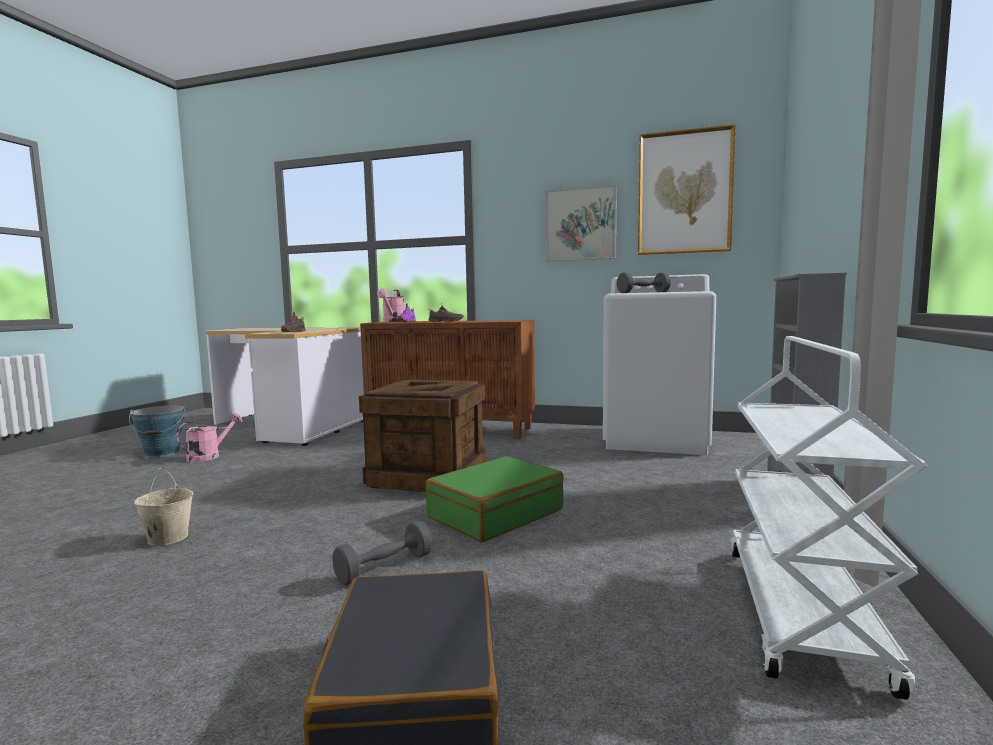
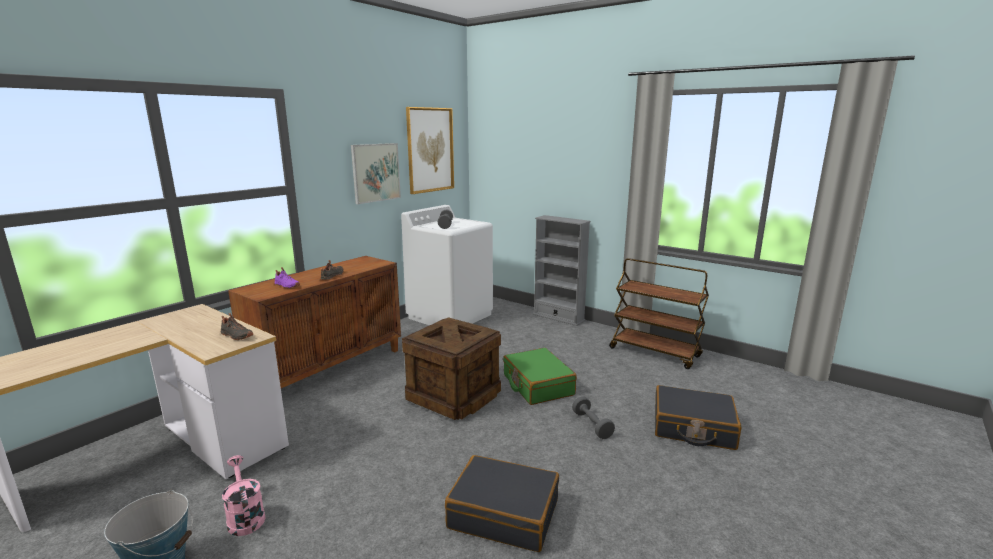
camera: 70 degrees left, 10 degrees up
beige bucket [134,468,193,546] -> black suitcase [445,455,559,552]
pink watering can [377,288,405,322] -> none
white cart [731,336,927,700] -> brown cart [609,258,709,369]

